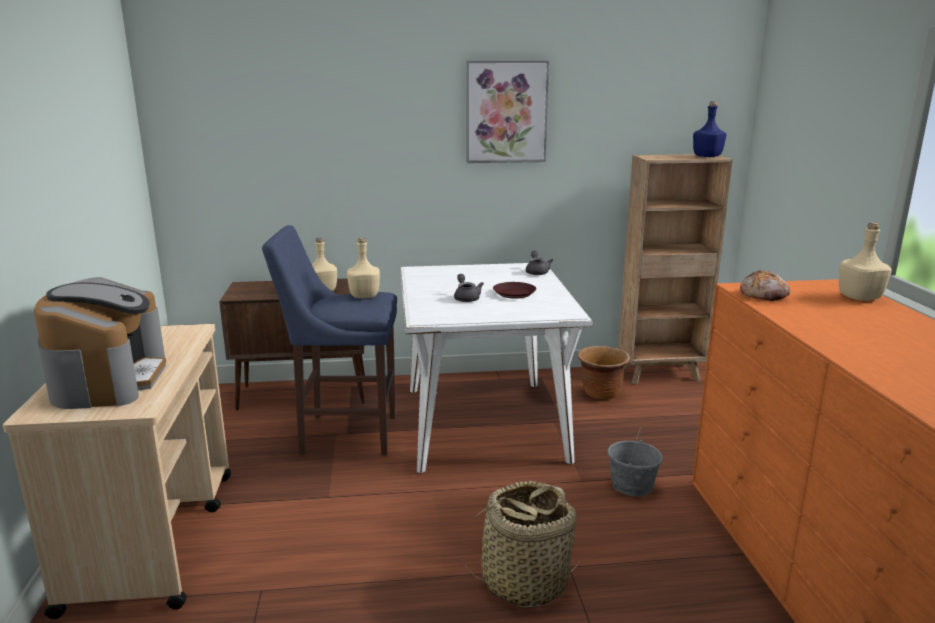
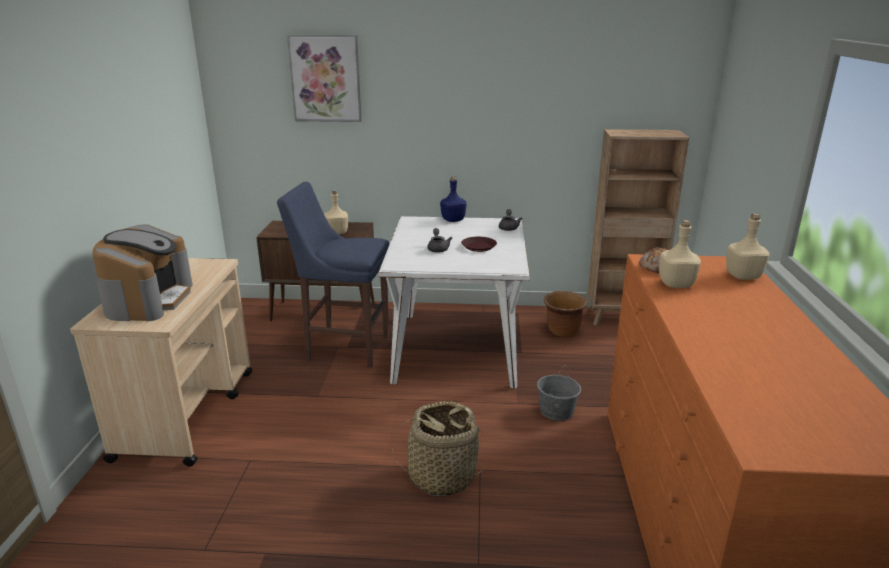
camera: 10 degrees right, 5 degrees up
beige bottle [347,237,380,298] -> beige bottle moved to [659,220,701,288]
picture [466,60,549,163] -> picture moved to [287,35,361,122]
blue bottle [693,102,726,157] -> blue bottle moved to [440,176,466,222]

